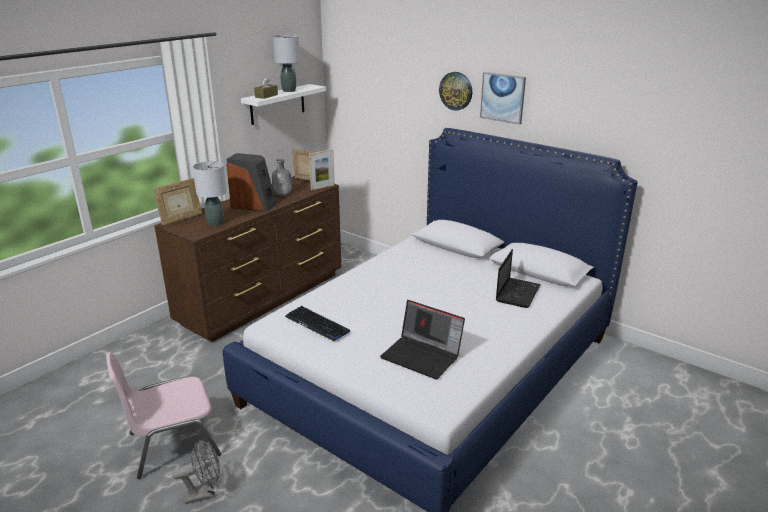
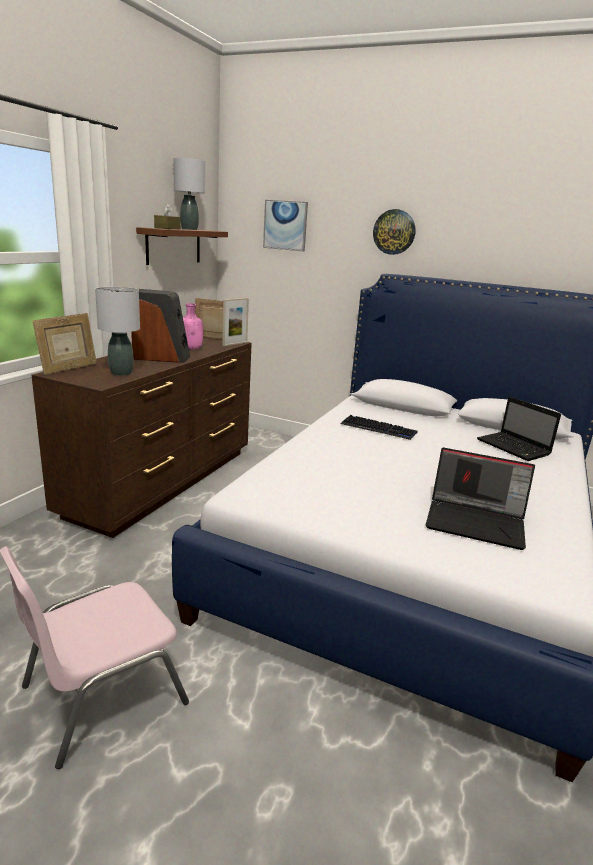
camera: 15 degrees left, 5 degrees down
grey fan [172,439,220,504] -> none
white shelf [241,84,326,125] -> brown shelf [136,227,228,265]
grey bottle [272,159,292,196] -> pink bottle [183,303,203,350]
keyboard [285,306,350,341] -> keyboard moved to [341,415,418,440]
picture [480,72,526,125] -> picture moved to [263,200,308,251]
laptop [496,249,541,308] -> laptop turned 135 degrees clockwise [477,396,561,461]

